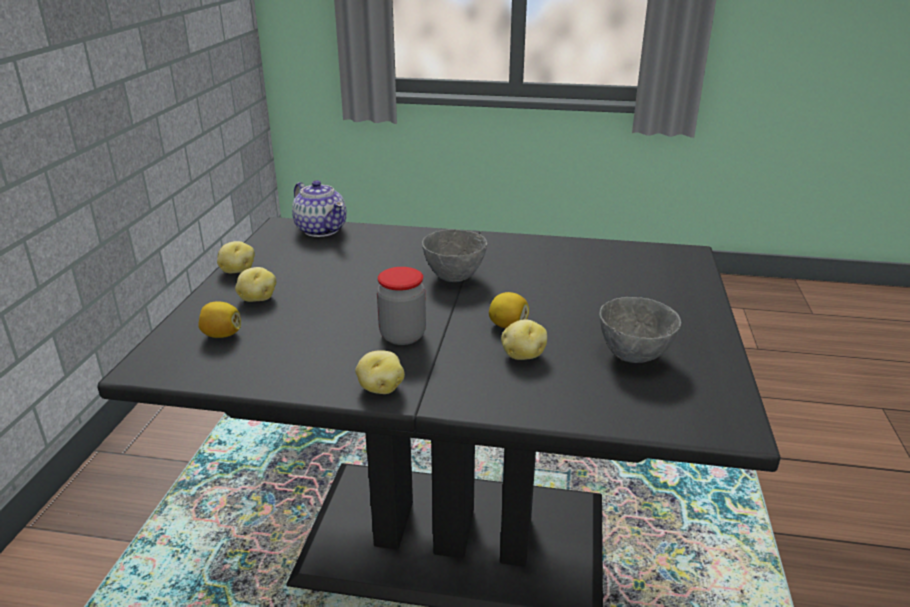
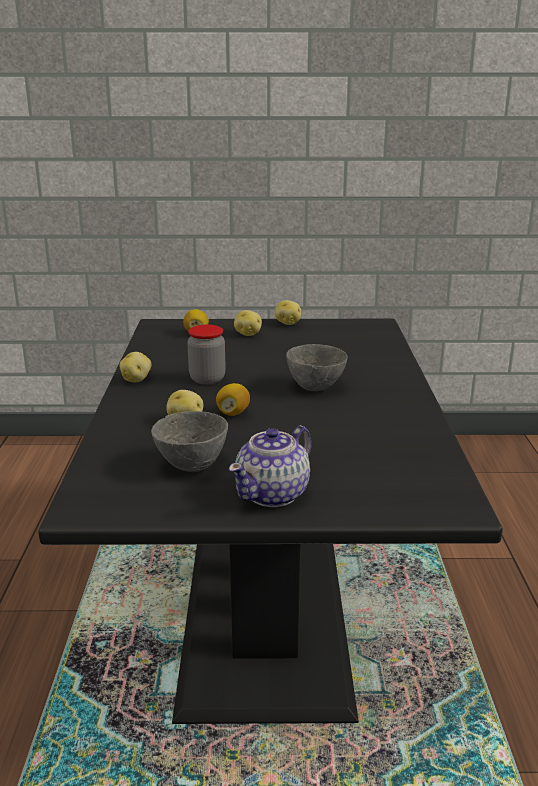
camera: 80 degrees right, 5 degrees down
teapot [292,180,347,237] -> teapot moved to [229,425,312,507]

